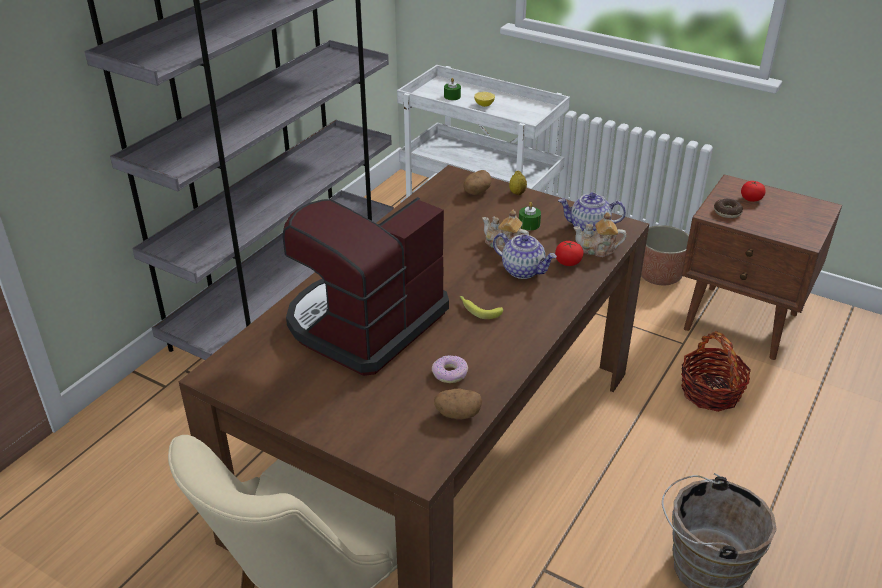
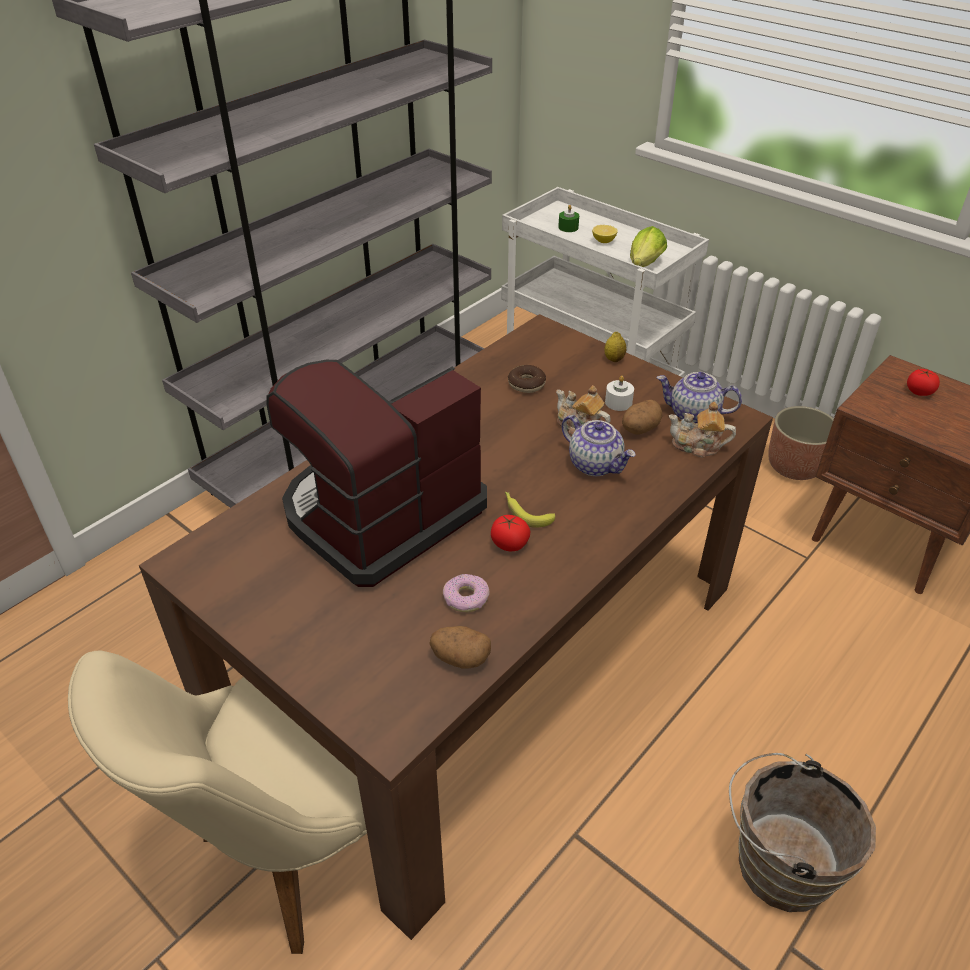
camera: 10 degrees right, 5 degrees up
potato [463,170,492,195] -> potato moved to [622,400,662,435]
green candle [519,202,541,230] -> white candle [605,376,634,411]
tomato [555,241,584,266] -> tomato moved to [491,515,531,551]
basket [681,331,751,412] -> none
donut [714,199,743,218] -> donut moved to [508,365,546,393]
none -> lettuce [630,226,667,267]

